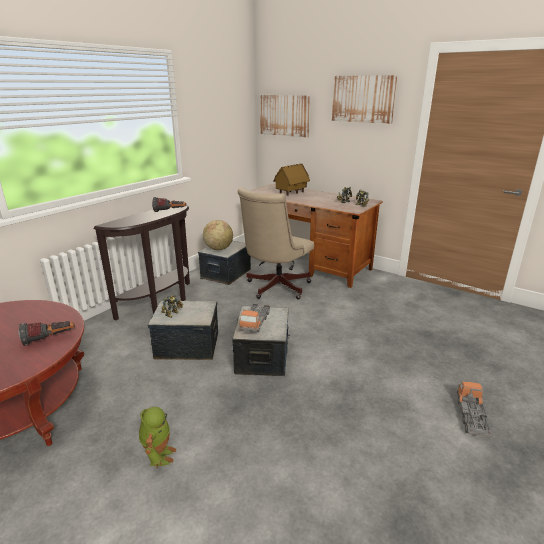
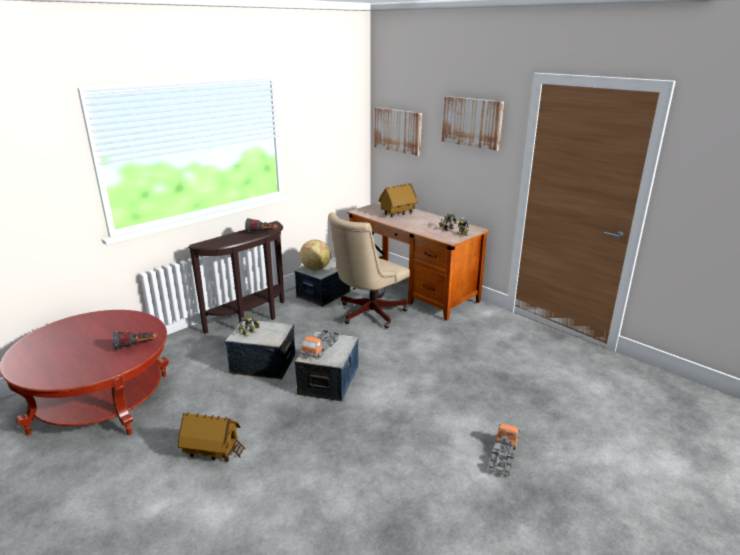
camera: 10 degrees right, 0 degrees up
toy robot [139,407,177,468] -> toy house [178,412,246,462]

